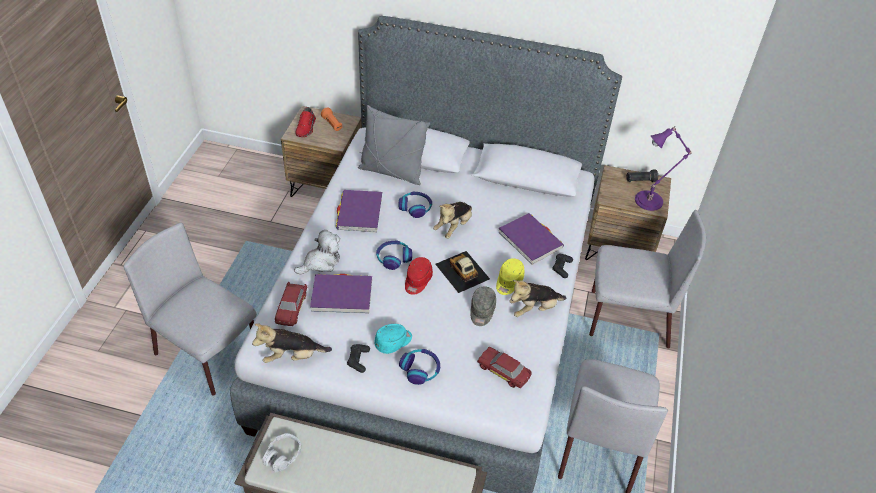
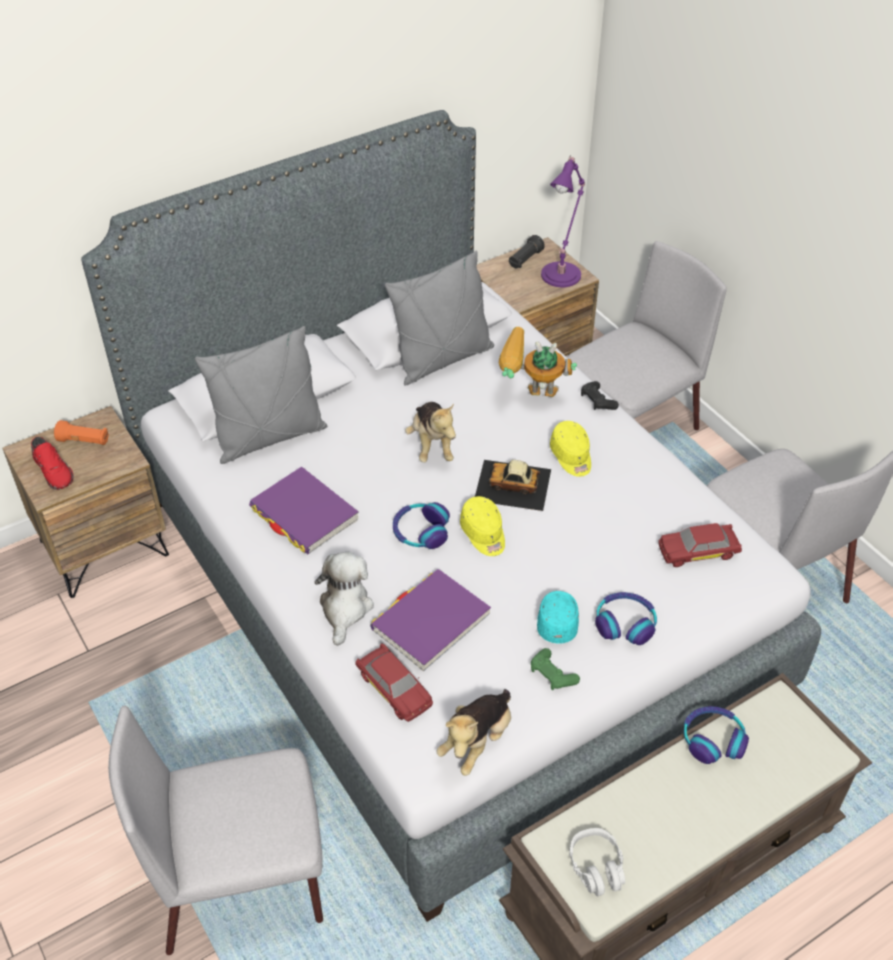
camera: 45 degrees left, 0 degrees up
black game controller [347,344,370,373] -> green game controller [531,648,580,690]
headphones [398,192,432,218] -> headphones moved to [684,706,749,764]
red cap [405,257,433,295] -> yellow cap [460,496,505,556]
grey cap [470,286,496,326] -> none
purple book [499,213,564,265] -> toy robot [499,327,577,397]
plush toy [509,280,566,317] -> none
none -> grey pillow [385,251,494,386]

